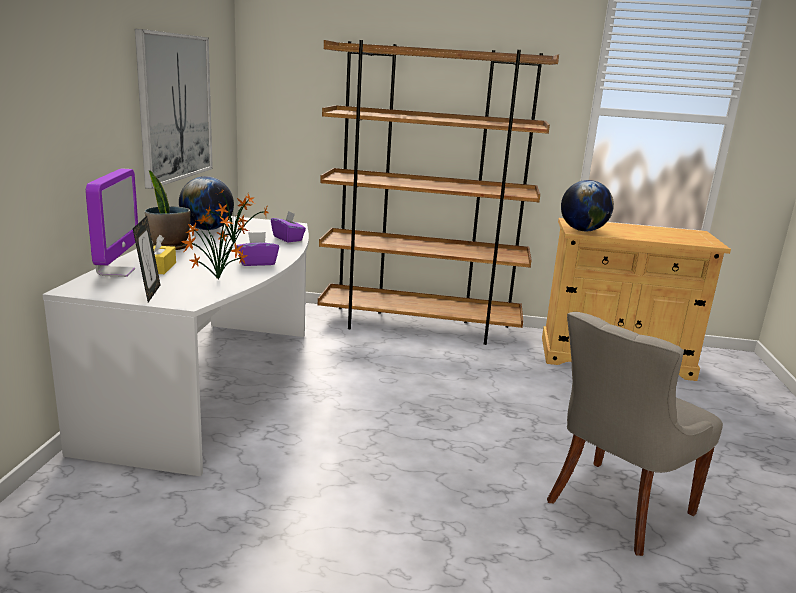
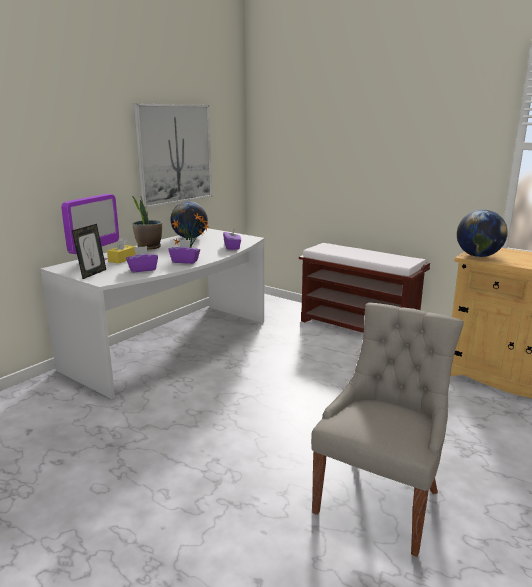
camera: 30 degrees right, 0 degrees up
potted plant [181,215,249,279] -> purple tissue box [126,246,158,272]
brown bookcase [318,40,559,345] -> brown bench [299,243,430,333]
grey chair [547,312,723,556] -> grey chair turned 135 degrees clockwise [311,302,464,557]

